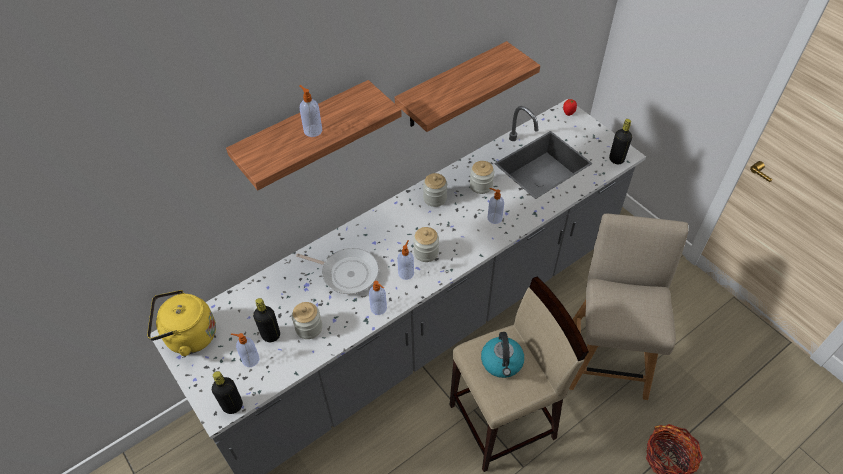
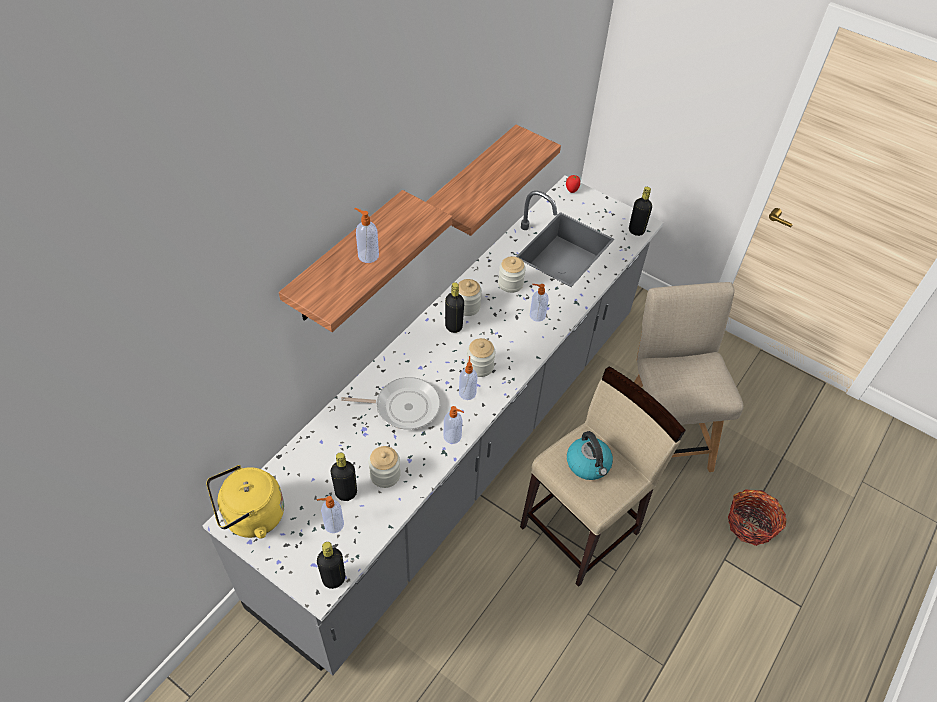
camera: 20 degrees left, 0 degrees up
none -> black bottle [445,282,464,333]

